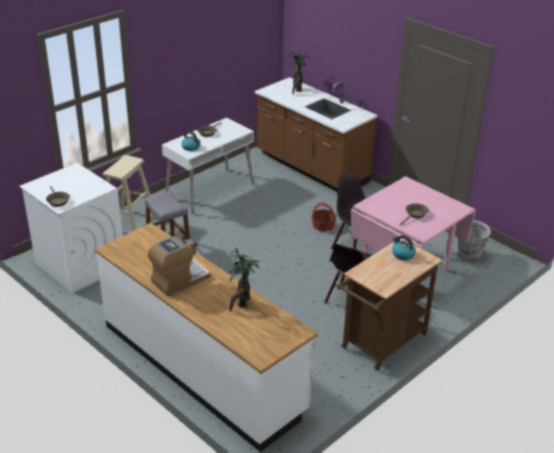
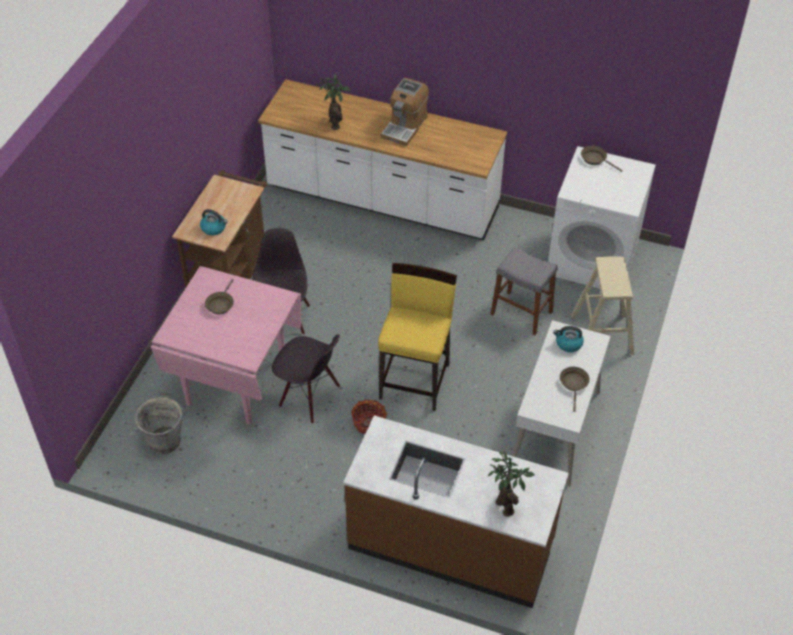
camera: 155 degrees right, 15 degrees up
none -> yellow stool [378,263,457,411]

